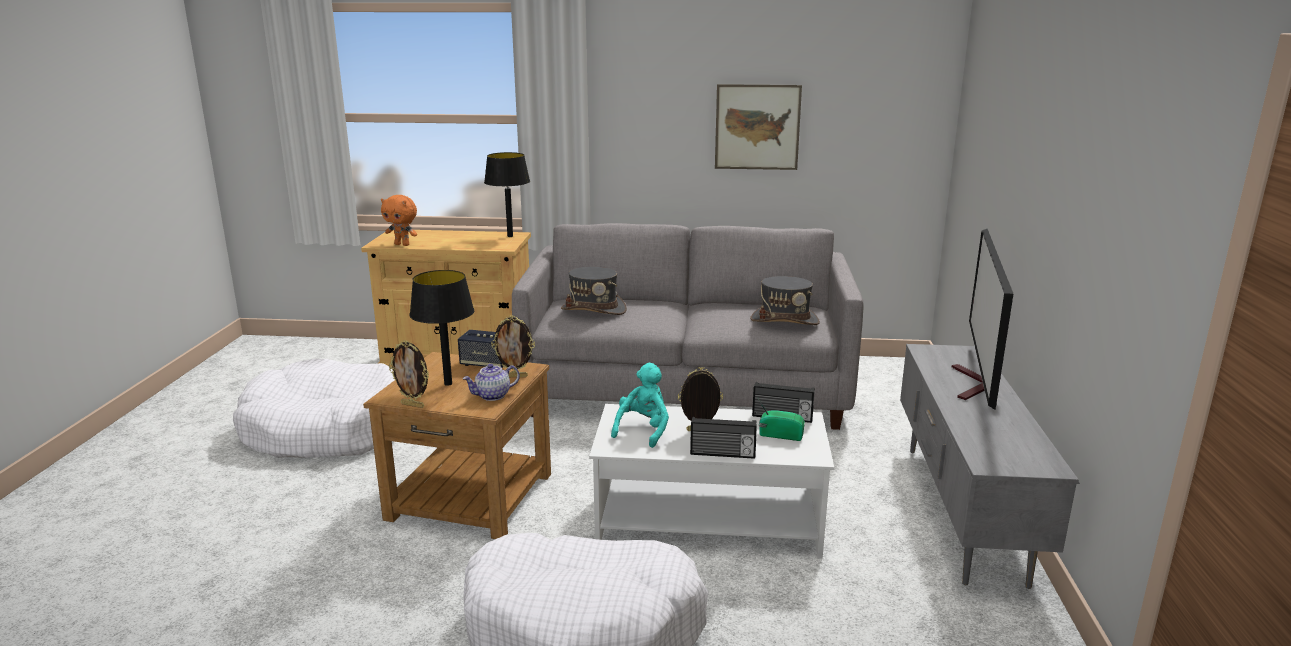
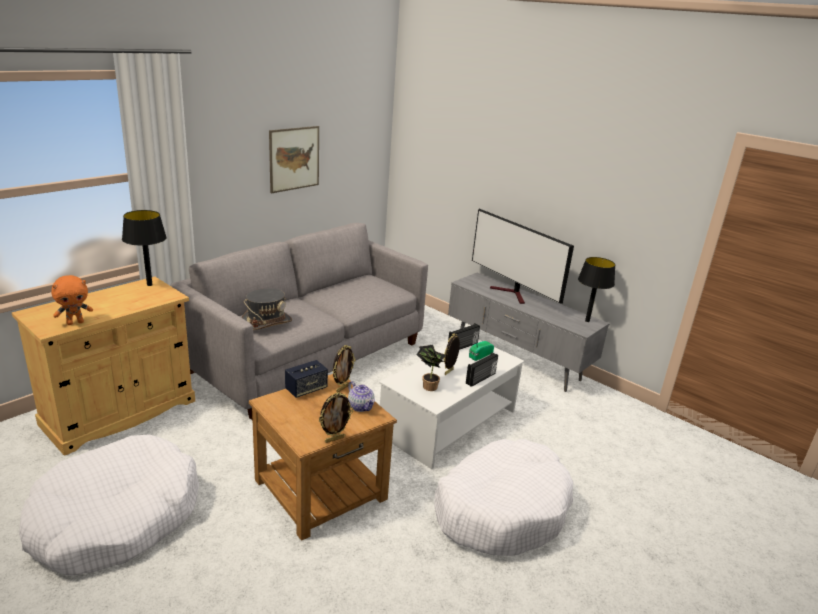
camera: 55 degrees left, 5 degrees up
black table lamp [410,270,474,386] -> black table lamp moved to [578,257,615,322]
teapot [463,364,520,401] -> teapot turned 45 degrees counterclockwise [348,381,375,412]
turquoise plush toy [611,363,669,448] -> potted plant [416,345,446,391]
grey hat [750,276,820,325] -> none

